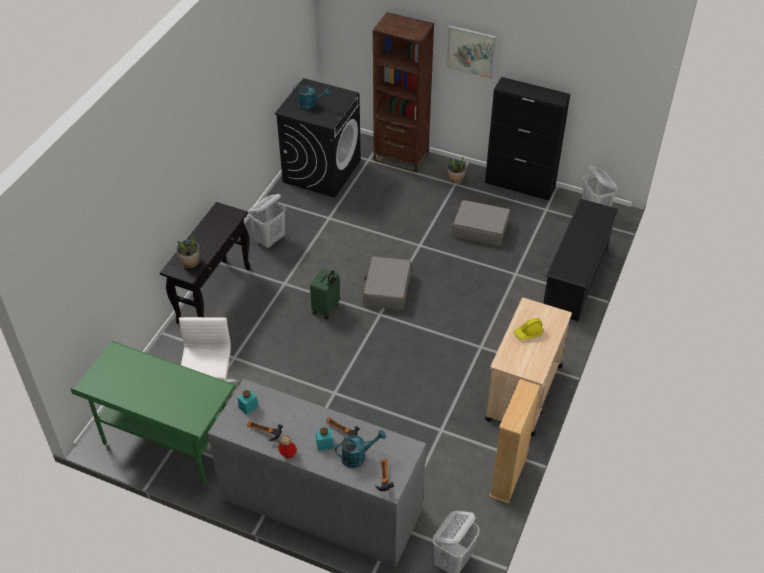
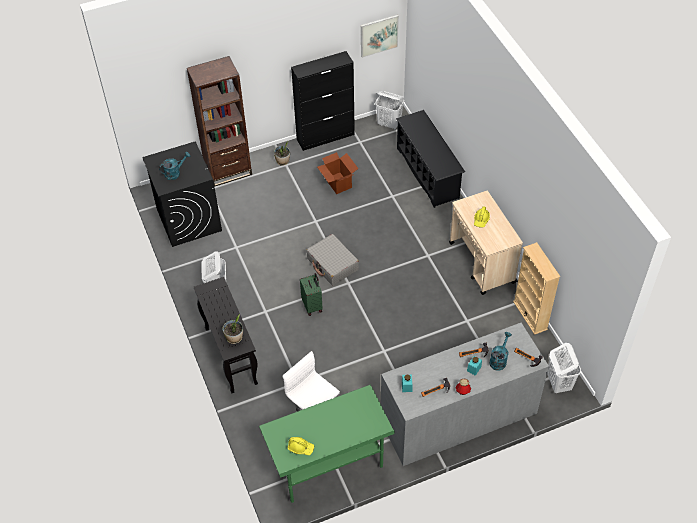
camera: 45 degrees left, 5 degrees up
picture [446,26,496,79] -> picture moved to [361,15,399,58]
grey suitcase [452,200,510,246] -> cardboard box [317,152,359,194]
none -> yellow hard hat [288,437,314,455]

